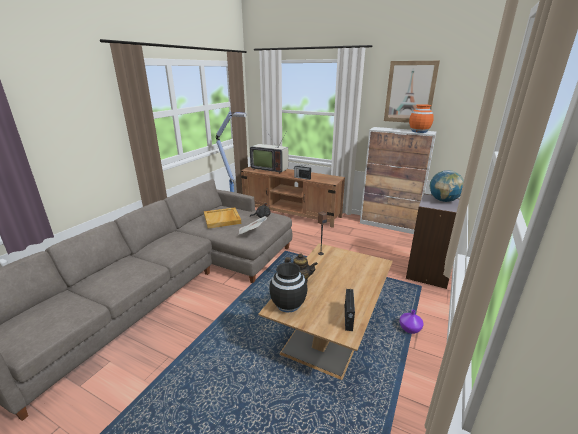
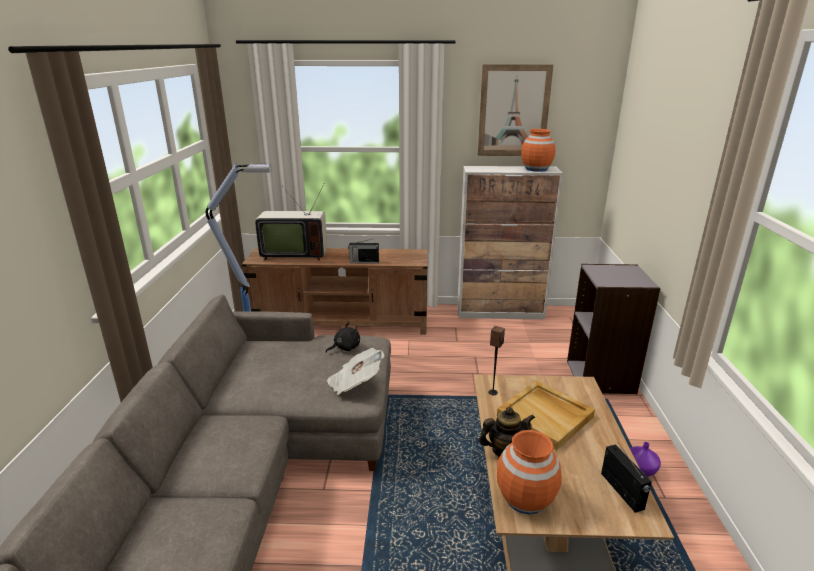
camera: 25 degrees left, 0 degrees up
beige tray [204,207,241,229] -> beige tray moved to [497,381,595,450]
black vase [269,262,307,313] -> orange vase [497,430,562,515]
globe [430,170,464,202] -> none

